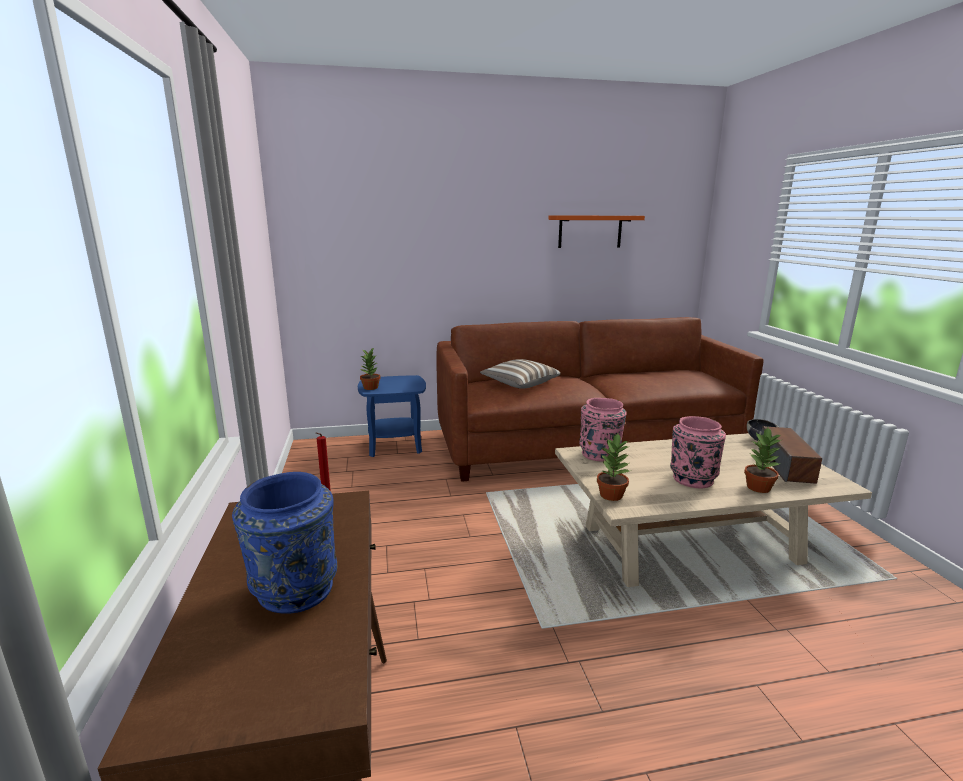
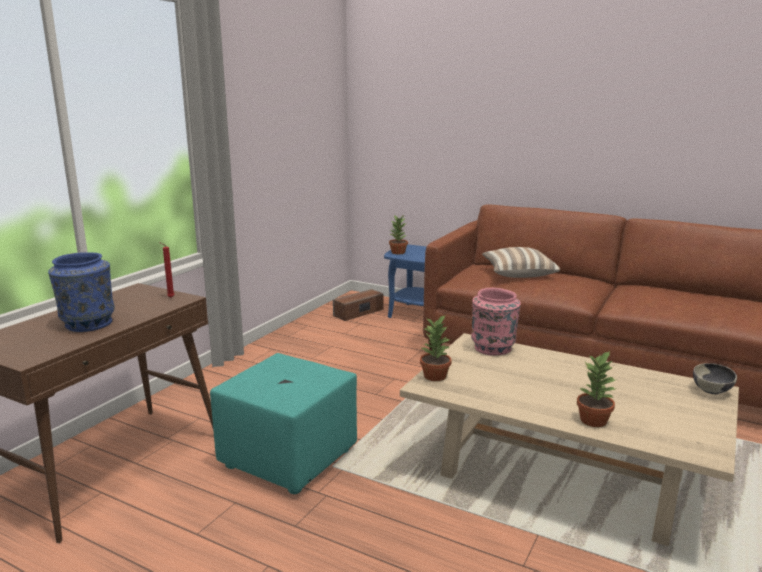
camera: 40 degrees right, 0 degrees up
orange shelf [548,215,645,248] -> none
pink vase [670,416,726,489] -> none
speaker [761,426,822,484] -> speaker moved to [333,289,384,321]
none -> turquoise ottoman [210,353,357,494]

